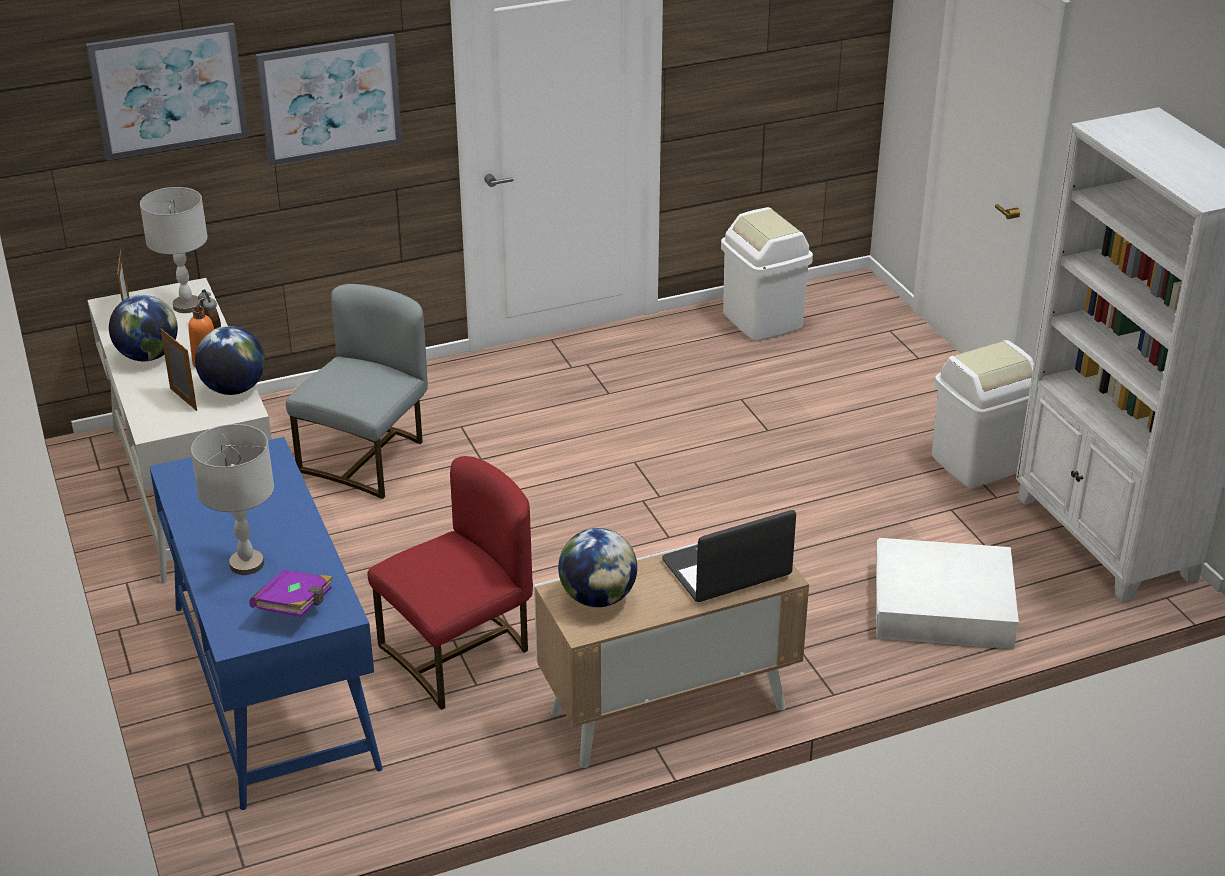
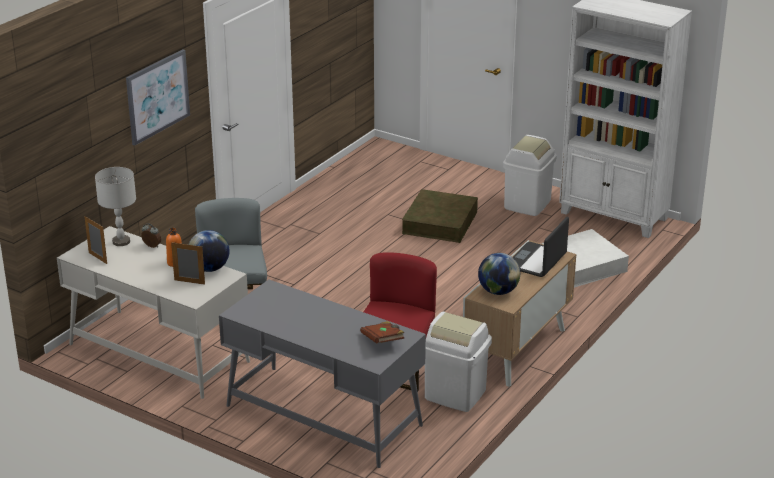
camera: 35 degrees left, 5 degrees down
picture [86,23,248,160] -> none
globe [109,295,178,361] -> none
blue desk [149,437,383,810] -> grey desk [219,279,426,468]
grey table lamp [191,424,274,575] -> none
purple book [249,570,333,617] -> brown book [360,321,404,344]
white trash can [721,207,813,341] -> white trash can moved to [425,312,492,412]
none -> brown storage box [402,189,478,243]

